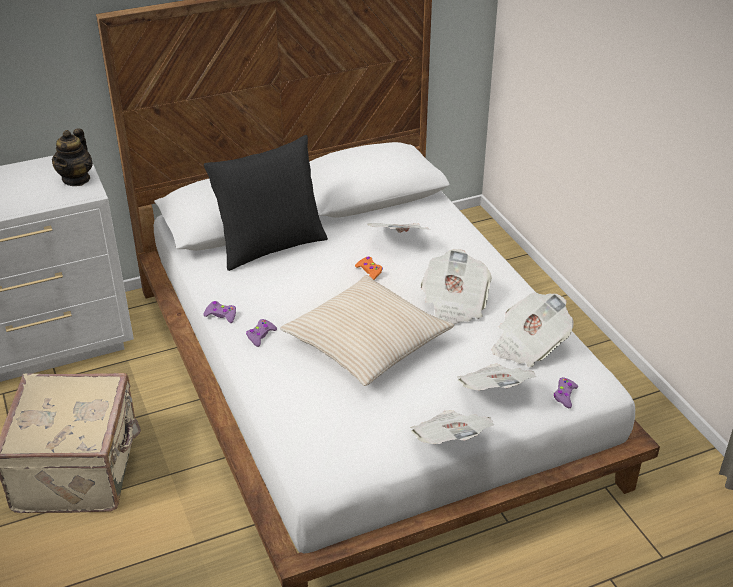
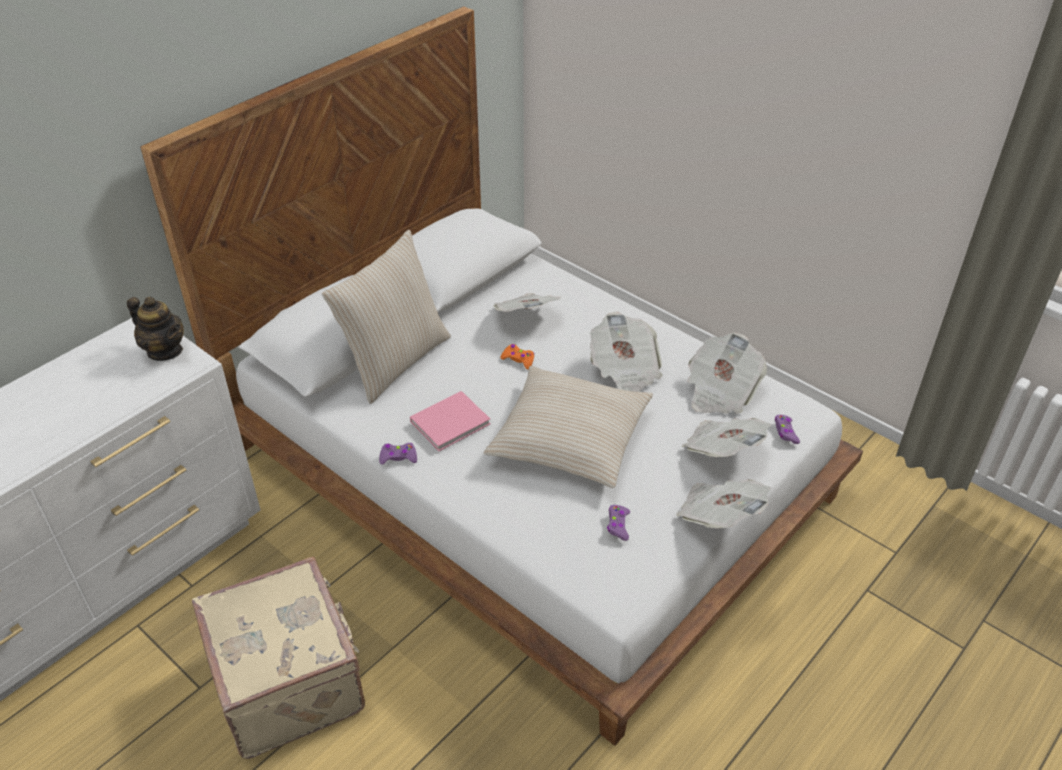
camera: 25 degrees left, 5 degrees up
teapot [52,128,93,186] -> teapot turned 45 degrees counterclockwise [127,297,184,361]
black pillow [204,135,328,271] -> beige pillow [322,230,451,404]
purple game controller [246,319,277,347] -> purple game controller moved to [607,505,630,541]
none -> pink book [410,391,491,451]

